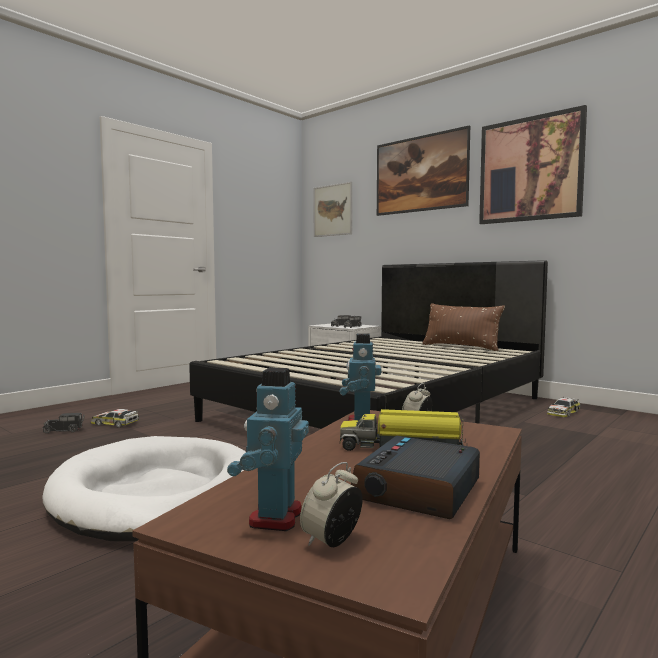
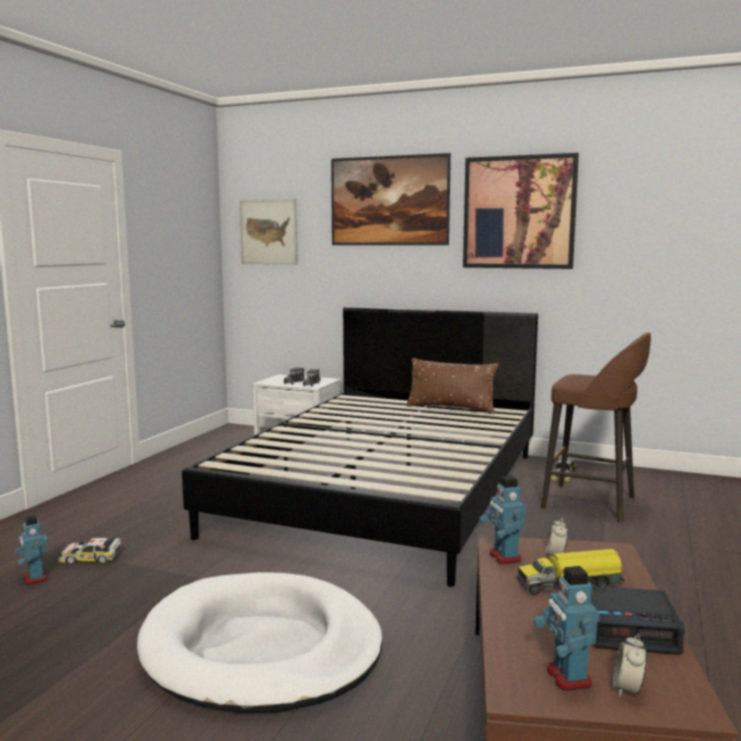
camera: 20 degrees left, 5 degrees up
toy truck [42,413,85,433] -> toy robot [15,515,48,585]
alarm clock [351,436,480,519] -> alarm clock turned 90 degrees counterclockwise [591,586,685,655]
none -> brown stool [541,333,651,523]

